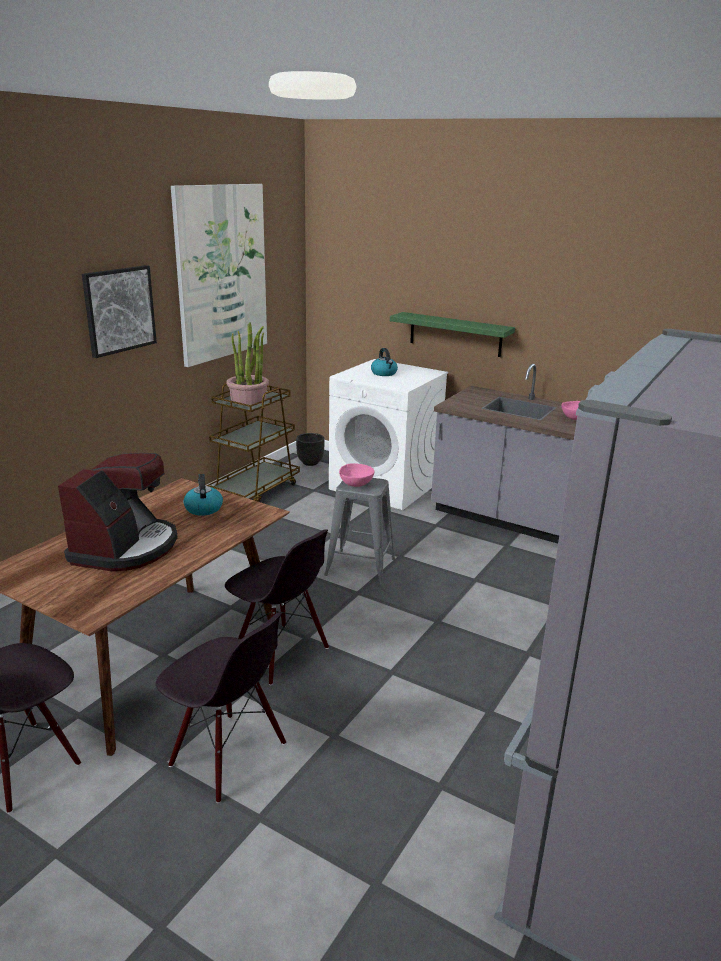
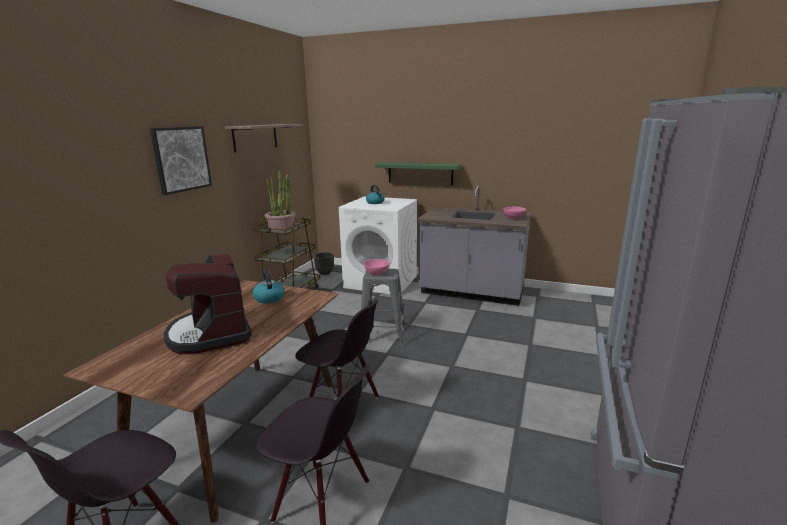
camera: 10 degrees left, 5 degrees down
coffee machine [58,453,178,571] -> coffee machine turned 150 degrees clockwise [164,254,252,354]
picture [171,184,267,367] -> shelf [225,124,302,152]

